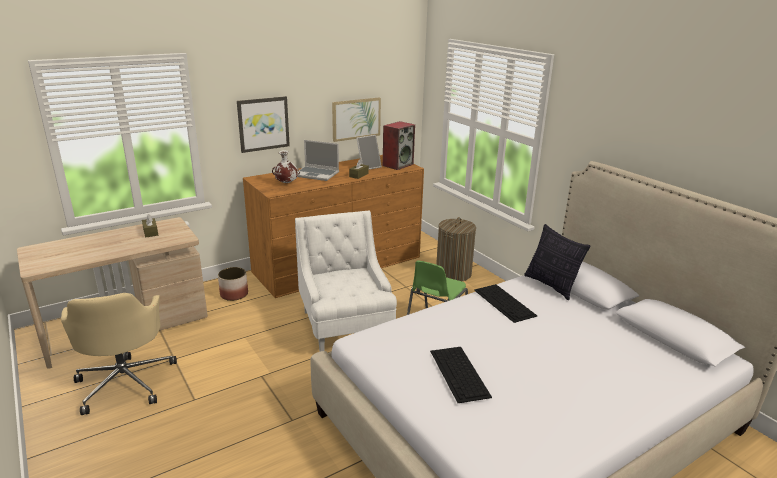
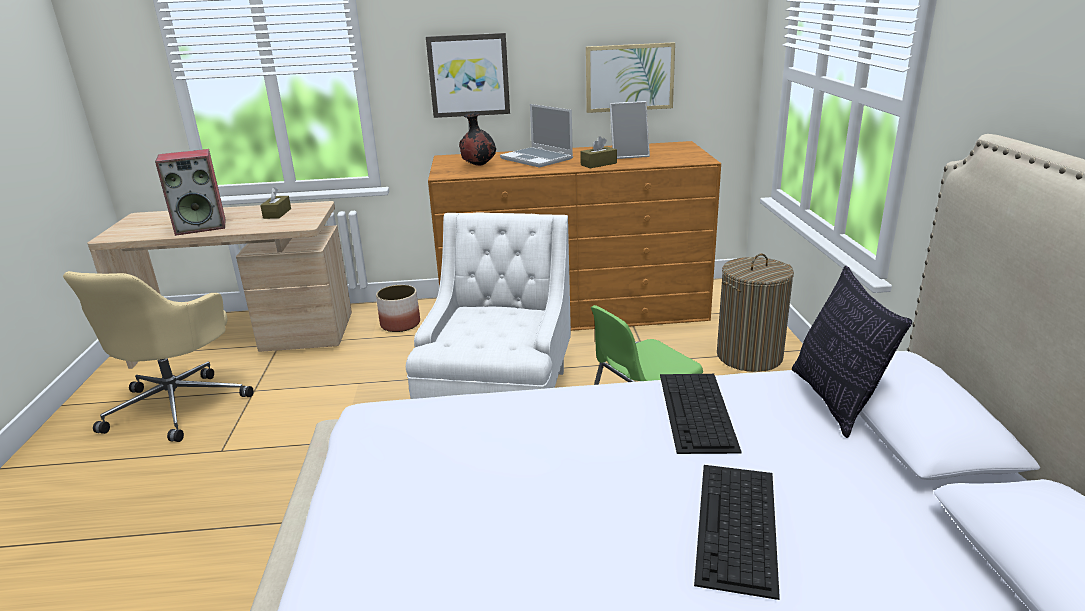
camera: 30 degrees right, 0 degrees up
white vase [272,150,300,183] -> black vase [459,112,496,166]
speaker [383,121,415,170] -> speaker moved to [155,149,225,236]
keyboard [430,347,492,403] -> keyboard moved to [694,465,780,600]

